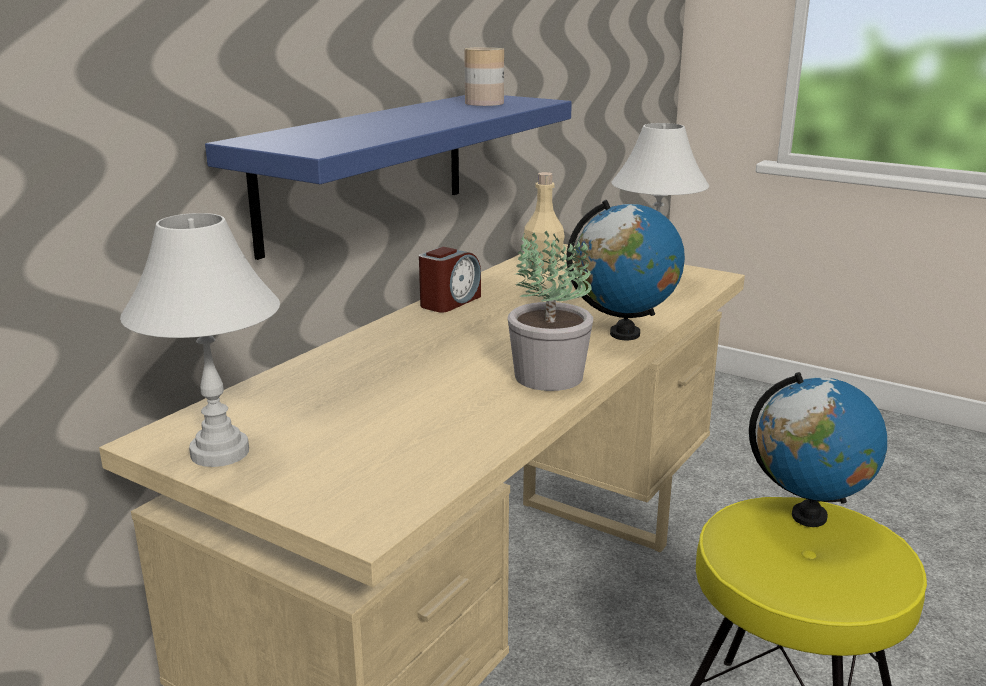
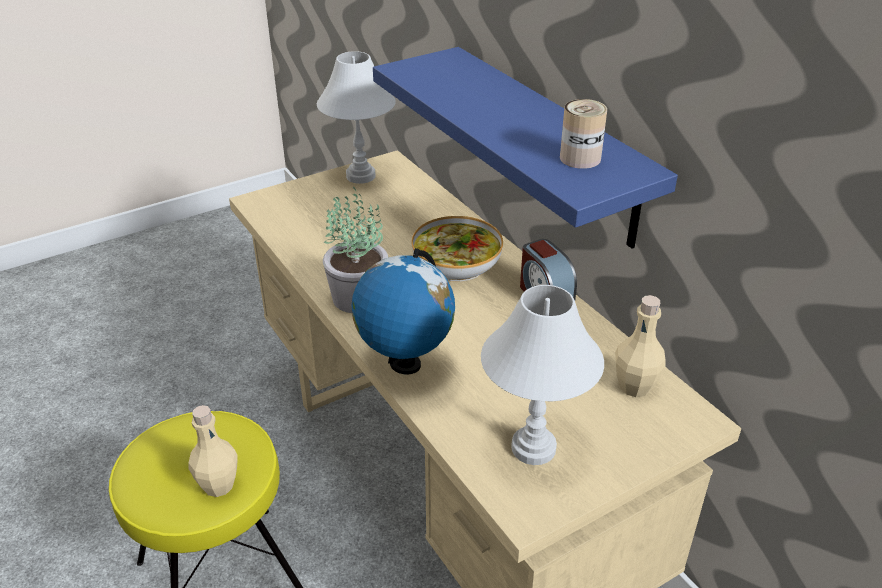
camera: 115 degrees right, 15 degrees up
globe [749,372,887,527] -> beige bottle [188,405,238,497]
none -> bowl [412,216,503,282]

